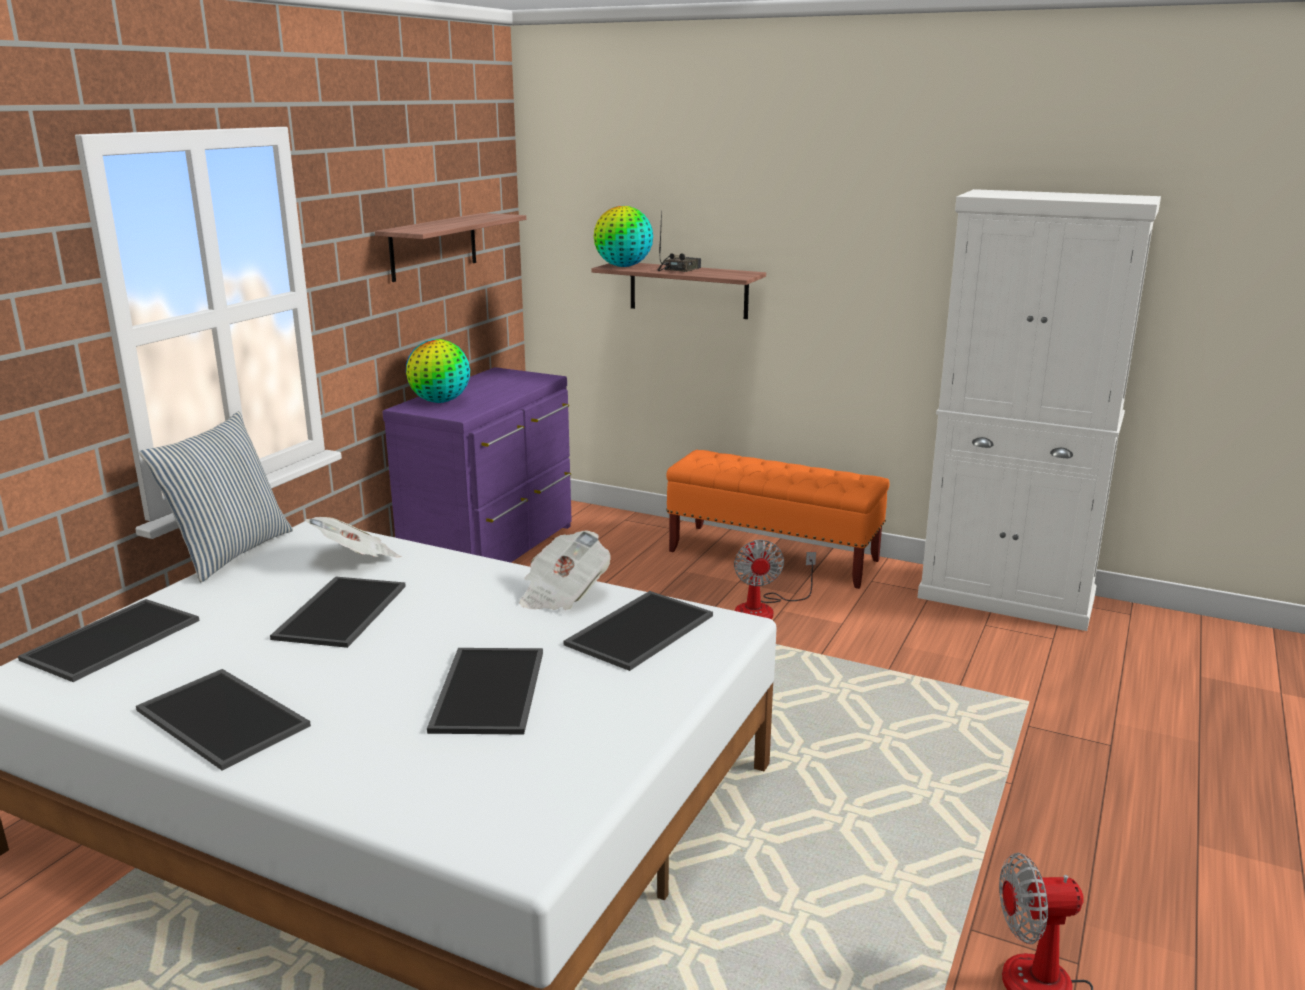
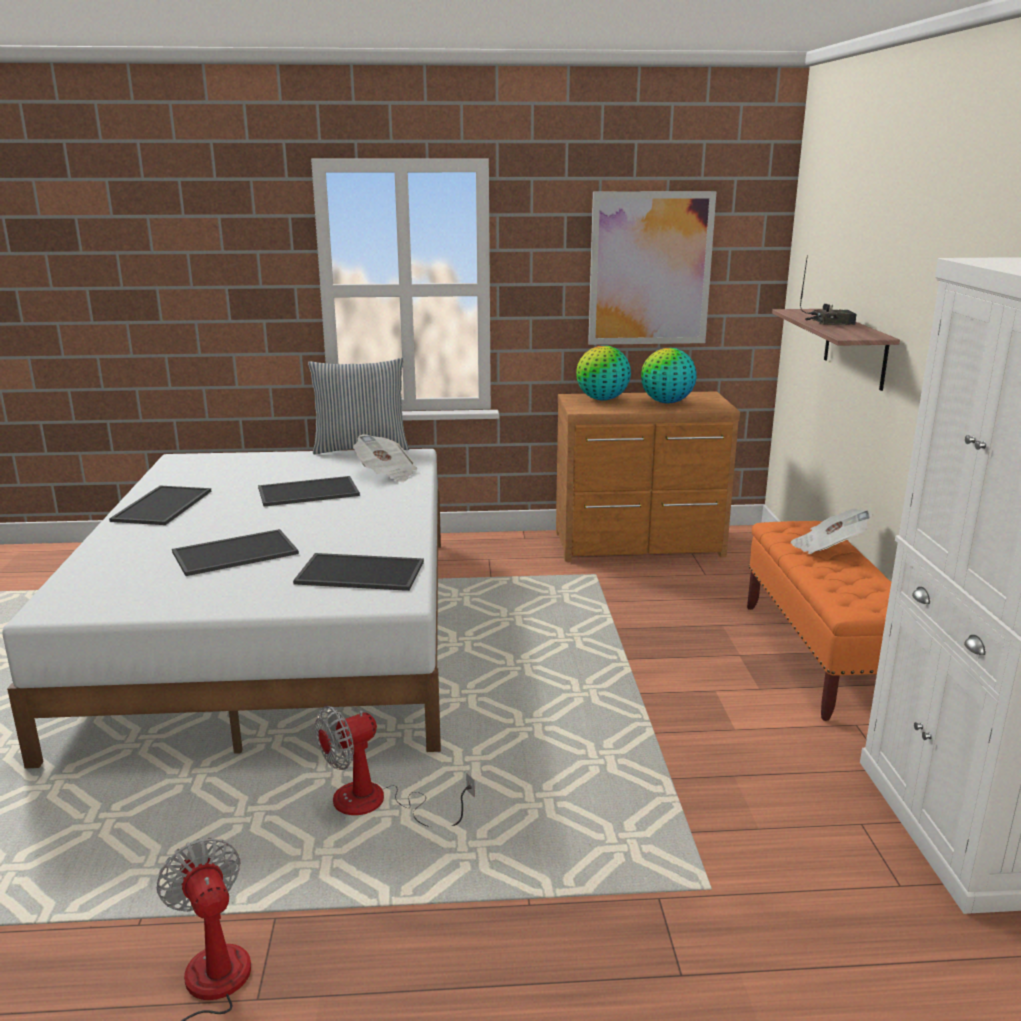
camera: 60 degrees right, 0 degrees up
tray [18,599,200,682] -> none
shelf [375,213,526,282] -> picture [588,191,717,345]
purple dresser [382,367,572,563] -> brown dresser [556,391,740,562]
newspaper [520,530,611,610] -> newspaper moved to [791,509,873,554]
globe [594,206,653,267] -> globe moved to [641,348,697,404]
fan [734,540,816,619] -> fan moved to [315,706,475,827]

